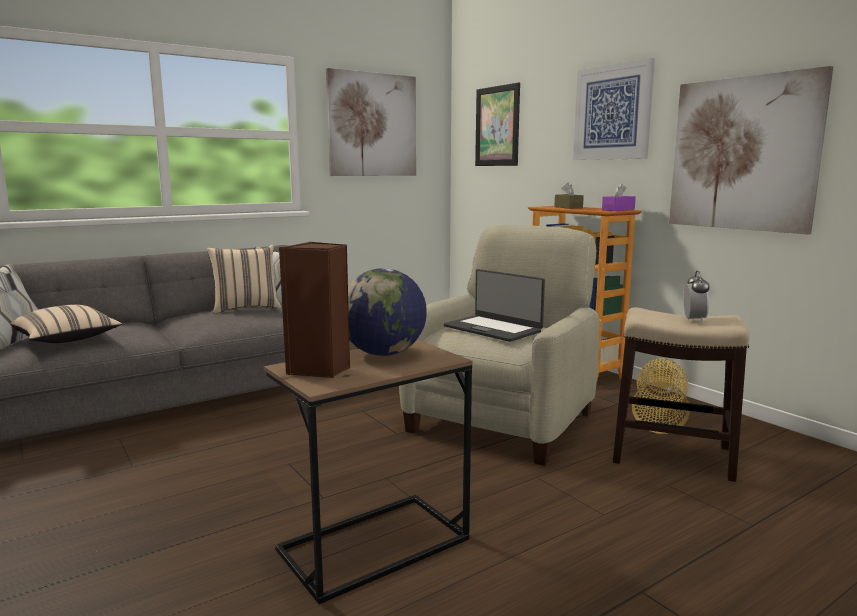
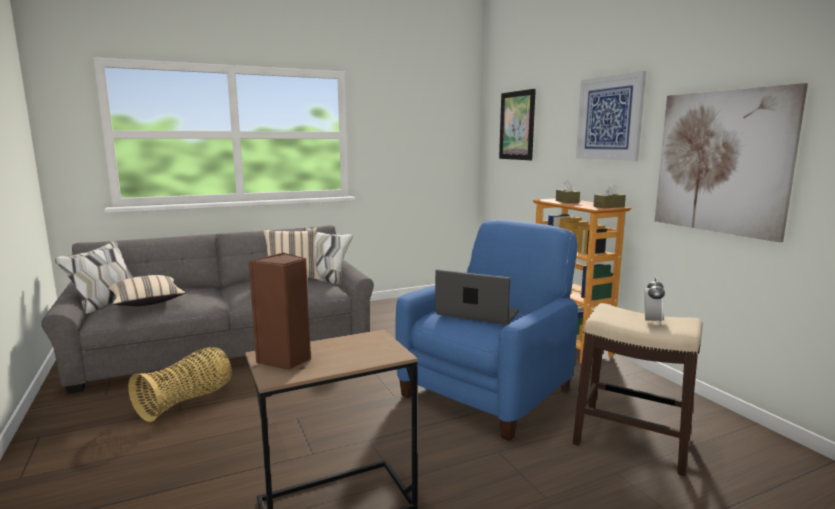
camera: 10 degrees right, 0 degrees up
picture [326,68,416,176] -> none
globe [348,268,427,356] -> none
beige armchair [399,225,599,466] -> blue armchair [395,220,578,441]
laptop [444,269,545,342] -> laptop turned 150 degrees clockwise [435,270,519,325]
purple tissue box [602,183,636,211] -> brown tissue box [593,183,626,208]
basket [632,358,690,434] -> basket moved to [128,347,232,422]

